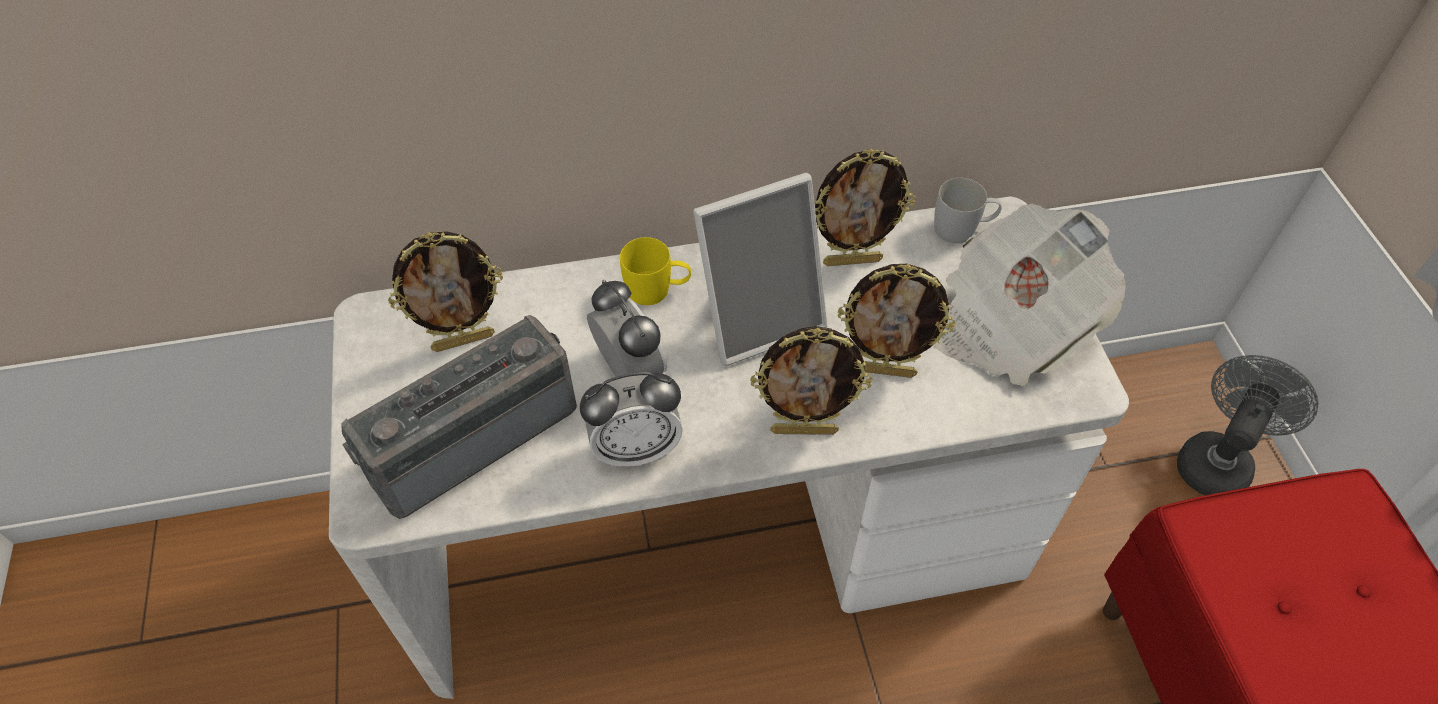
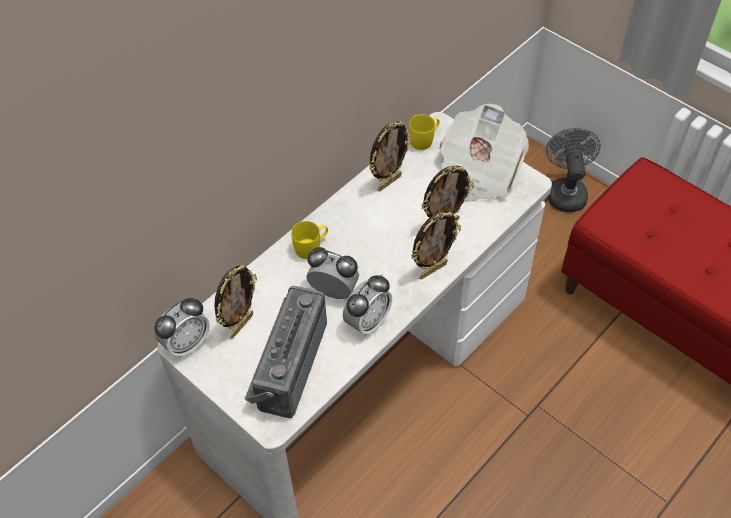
camera: 35 degrees left, 0 degrees up
picture frame [693,173,827,366] -> none
white mug [934,178,1002,243] -> yellow mug [409,114,440,150]
none -> alarm clock [154,298,210,358]

